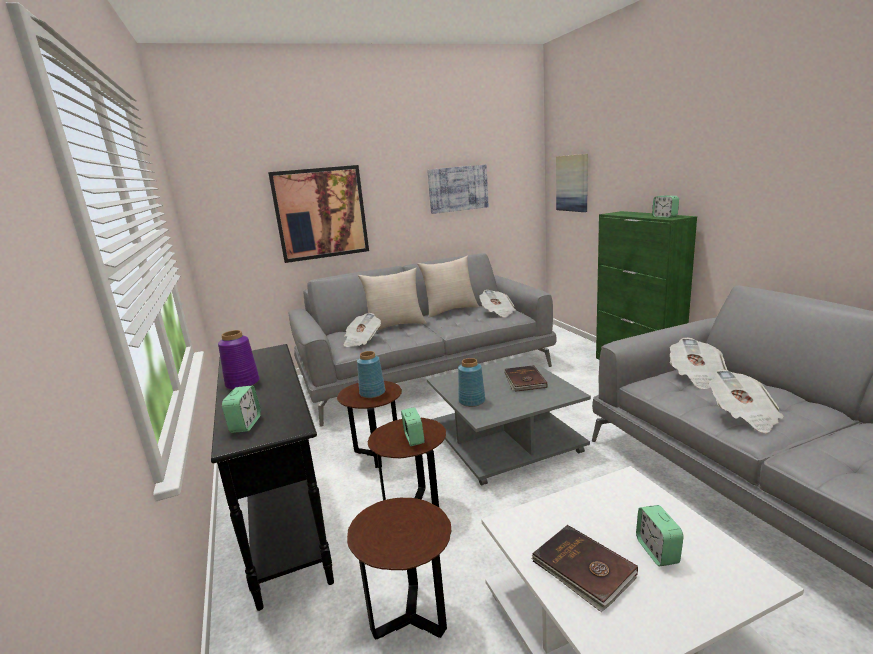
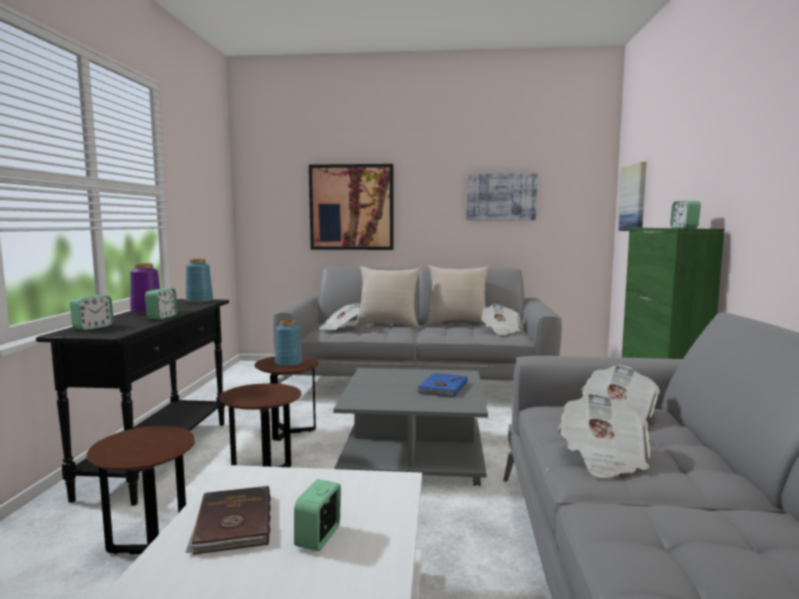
camera: 25 degrees right, 10 degrees down
alarm clock [401,407,425,446] -> alarm clock moved to [145,288,178,320]
blue vase [458,358,485,407] -> blue vase moved to [186,259,213,303]
brown book [504,365,548,392] -> blue book [415,373,468,397]

